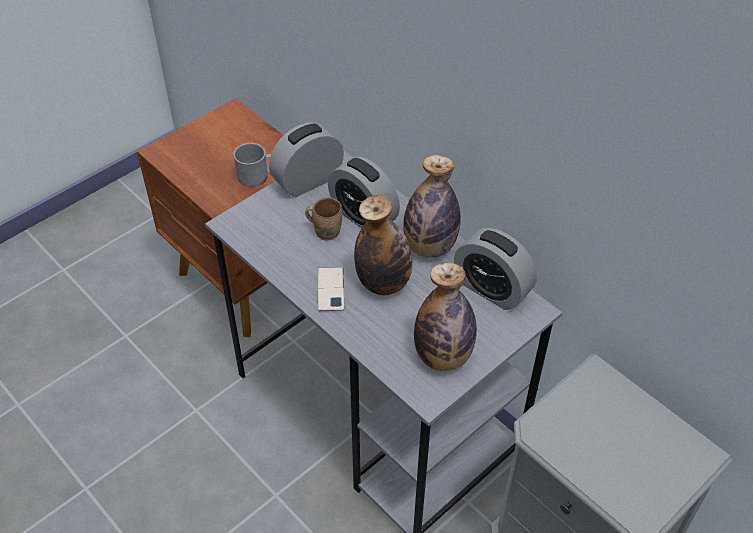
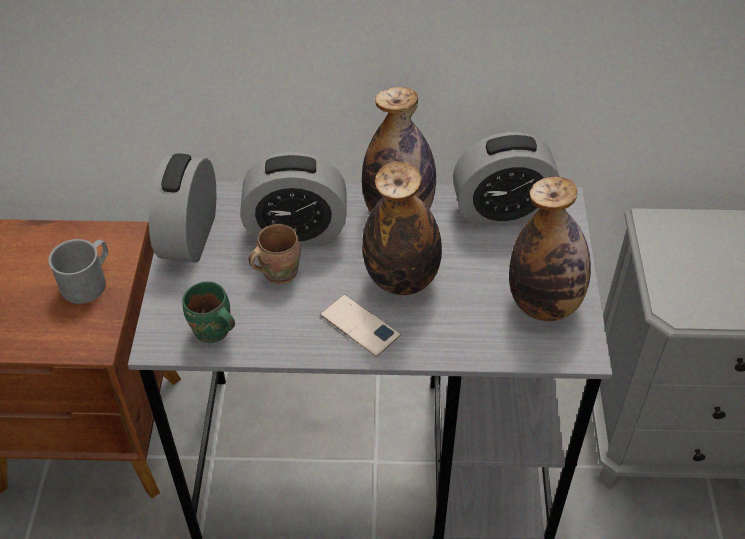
camera: 45 degrees left, 0 degrees up
none -> green mug [182,281,235,343]

